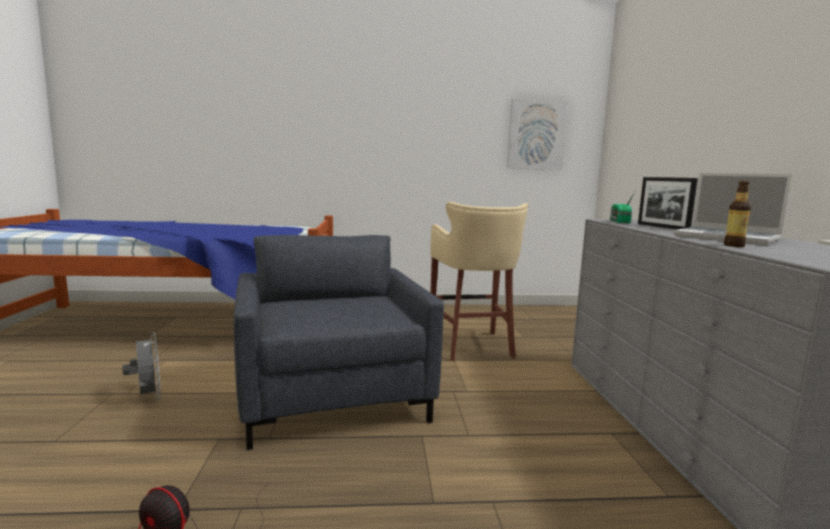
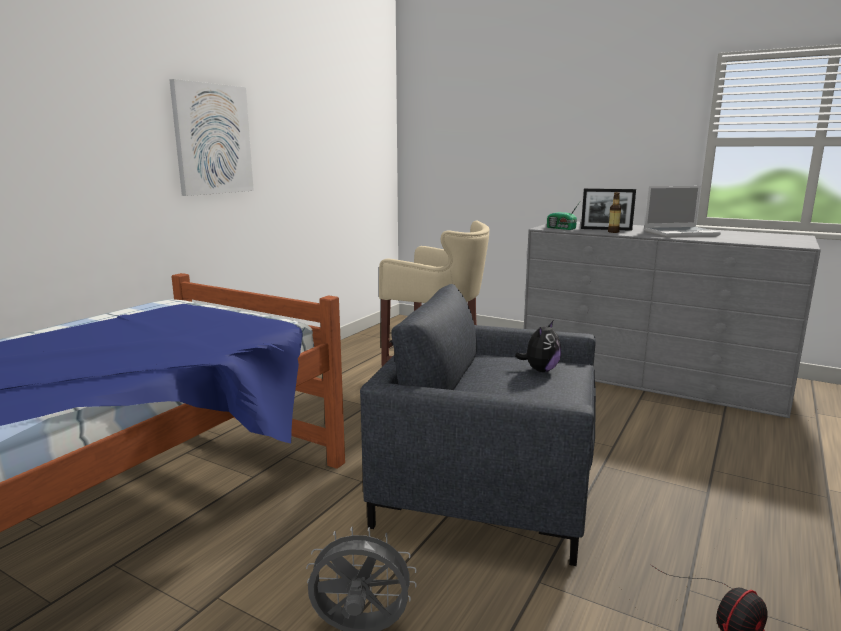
camera: 55 degrees left, 5 degrees up
picture [507,98,568,170] -> picture moved to [169,79,254,196]
bottle [724,181,751,247] -> bottle moved to [608,192,621,233]
none -> plush toy [515,321,561,372]

